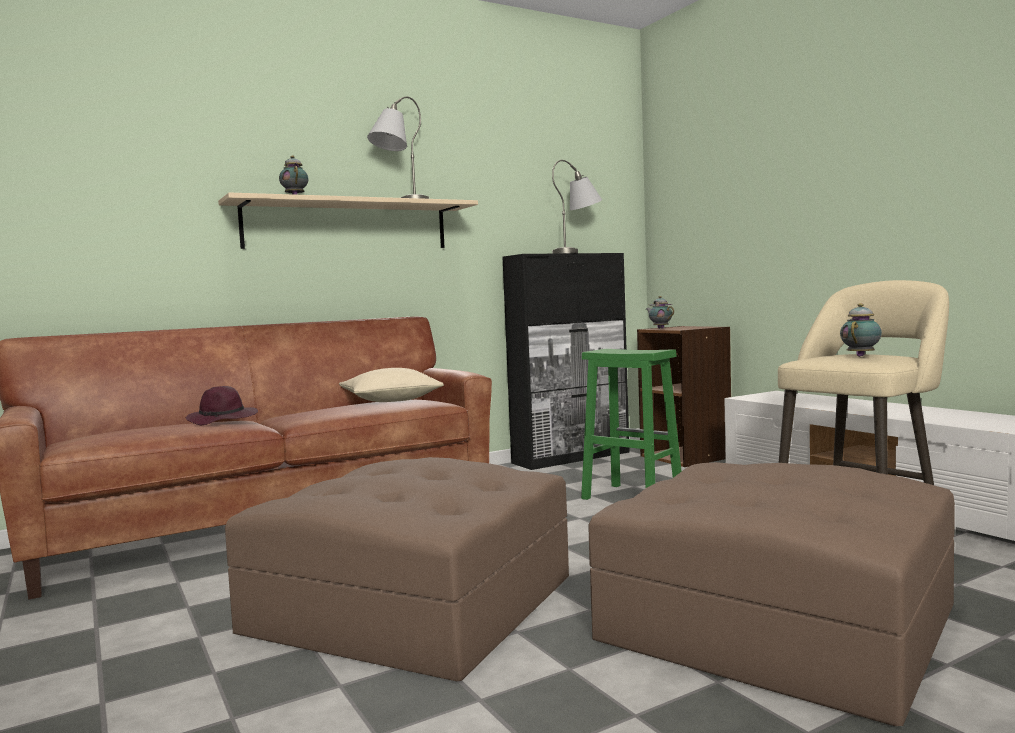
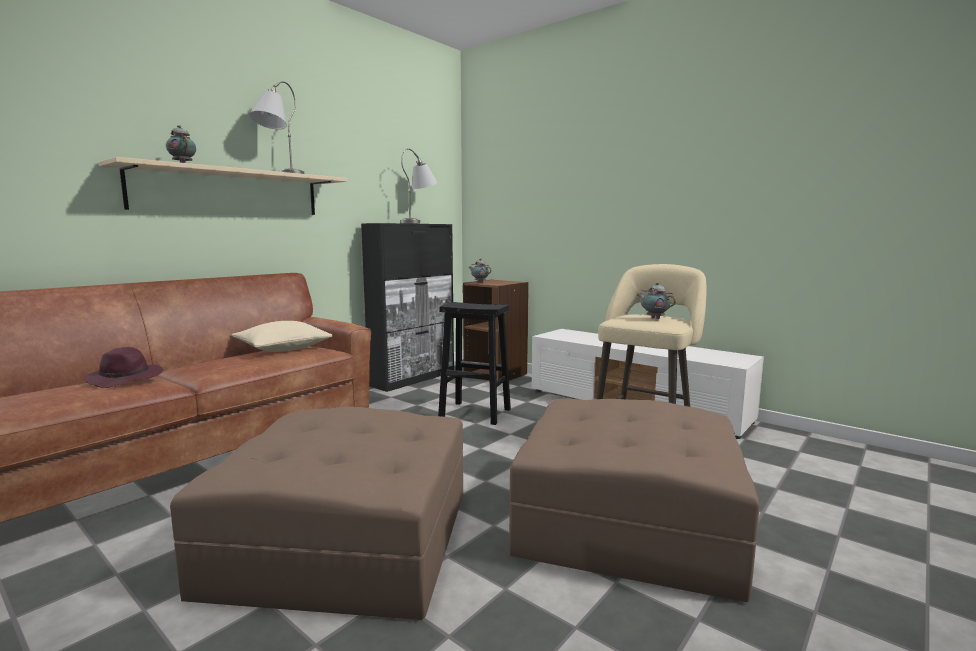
camera: 20 degrees left, 5 degrees up
green stool [581,349,682,500] -> black stool [438,302,511,425]
teapot [840,303,882,357] -> teapot turned 60 degrees counterclockwise [637,282,676,319]

